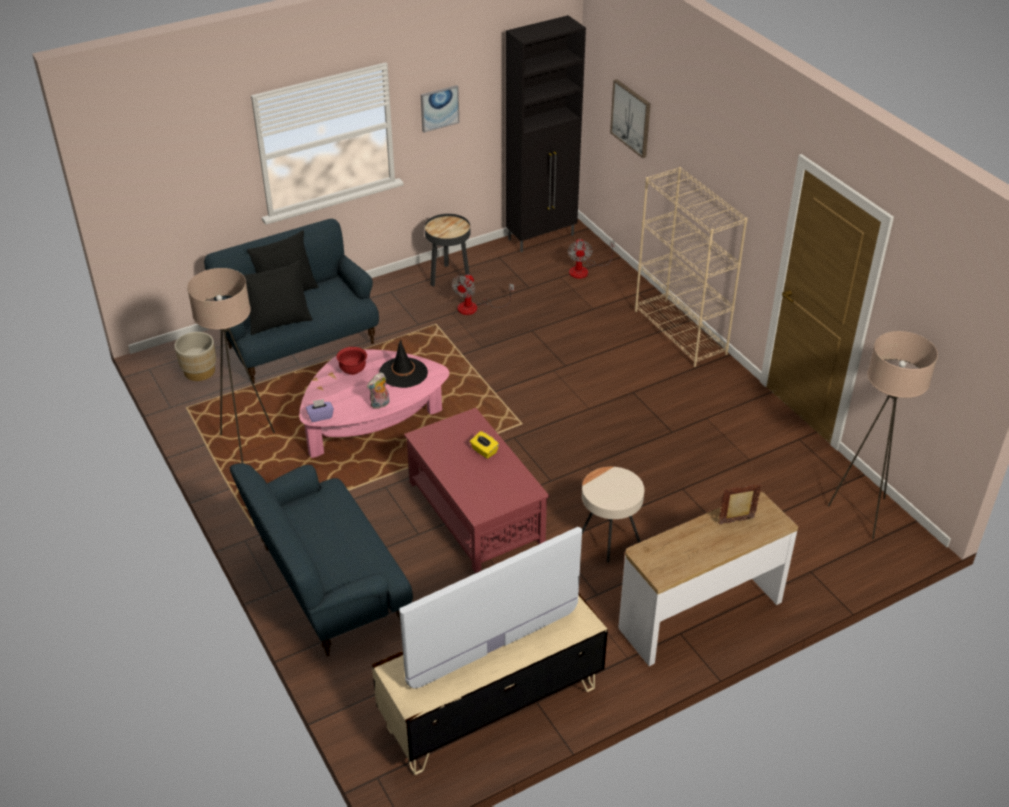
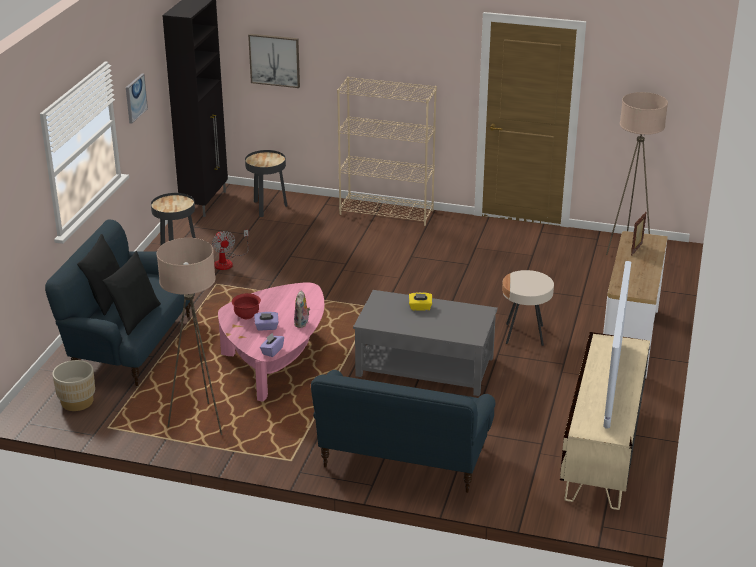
camera: 45 degrees left, 10 degrees down
black hat [379,340,428,388] -> none
red coffee table [404,408,549,573] -> grey coffee table [353,290,498,396]
fan [568,239,615,279] -> black side table [245,150,288,217]
none -> purple tissue box [254,312,278,331]

